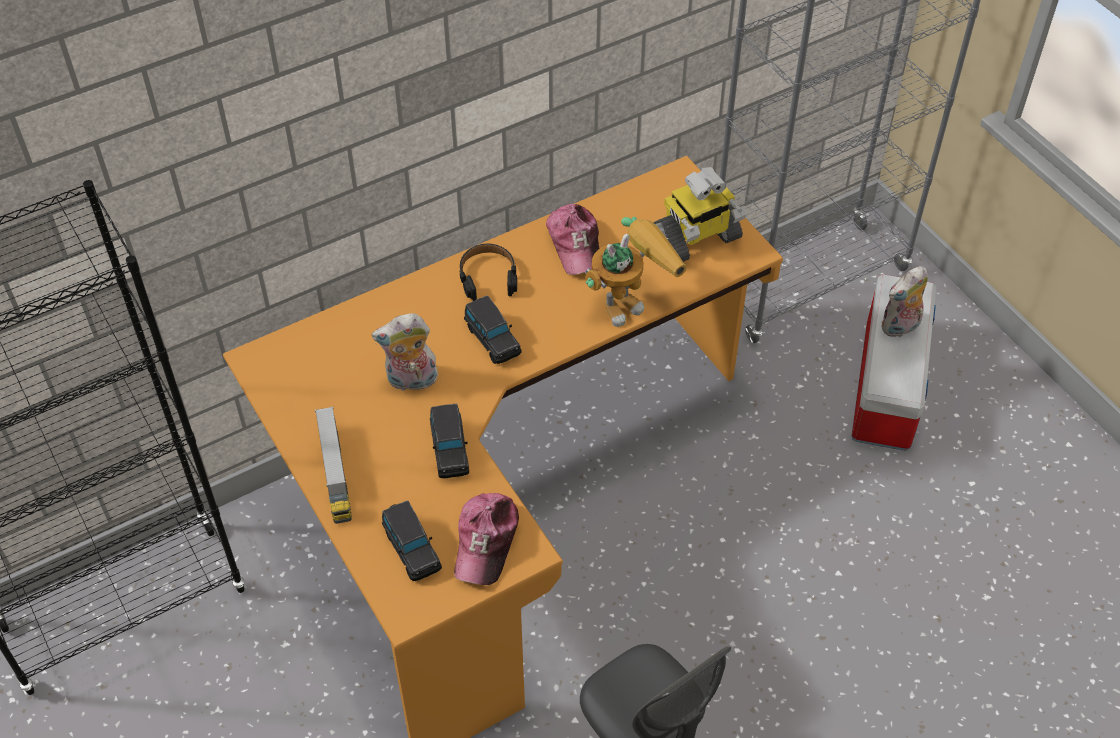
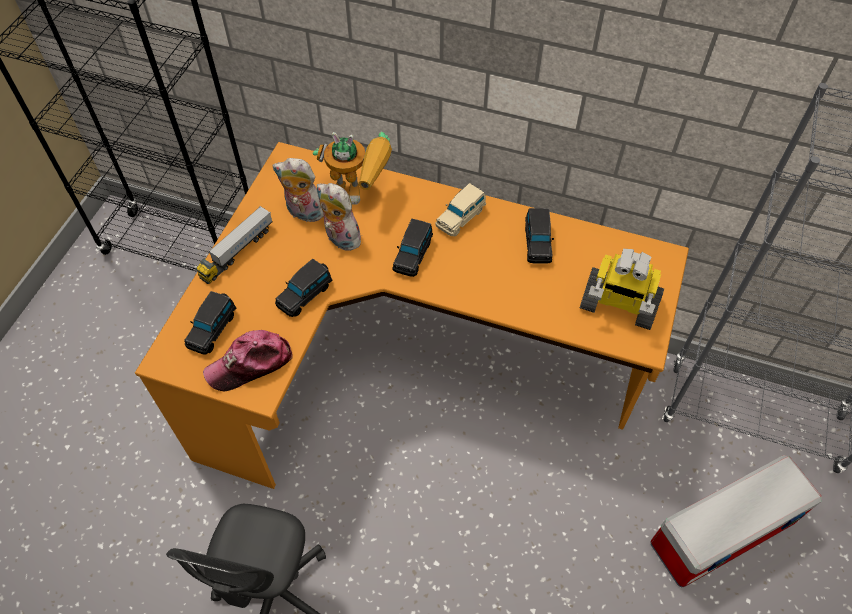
camera: 50 degrees right, 5 degrees up
black headphones [459,244,517,301] -> beige toy car [435,183,486,236]
cap [546,204,600,275] -> black toy car [525,208,554,264]
toy robot [585,217,687,327] -> toy robot moved to [313,132,392,204]
plush toy [881,266,928,337] -> plush toy moved to [273,158,324,222]

